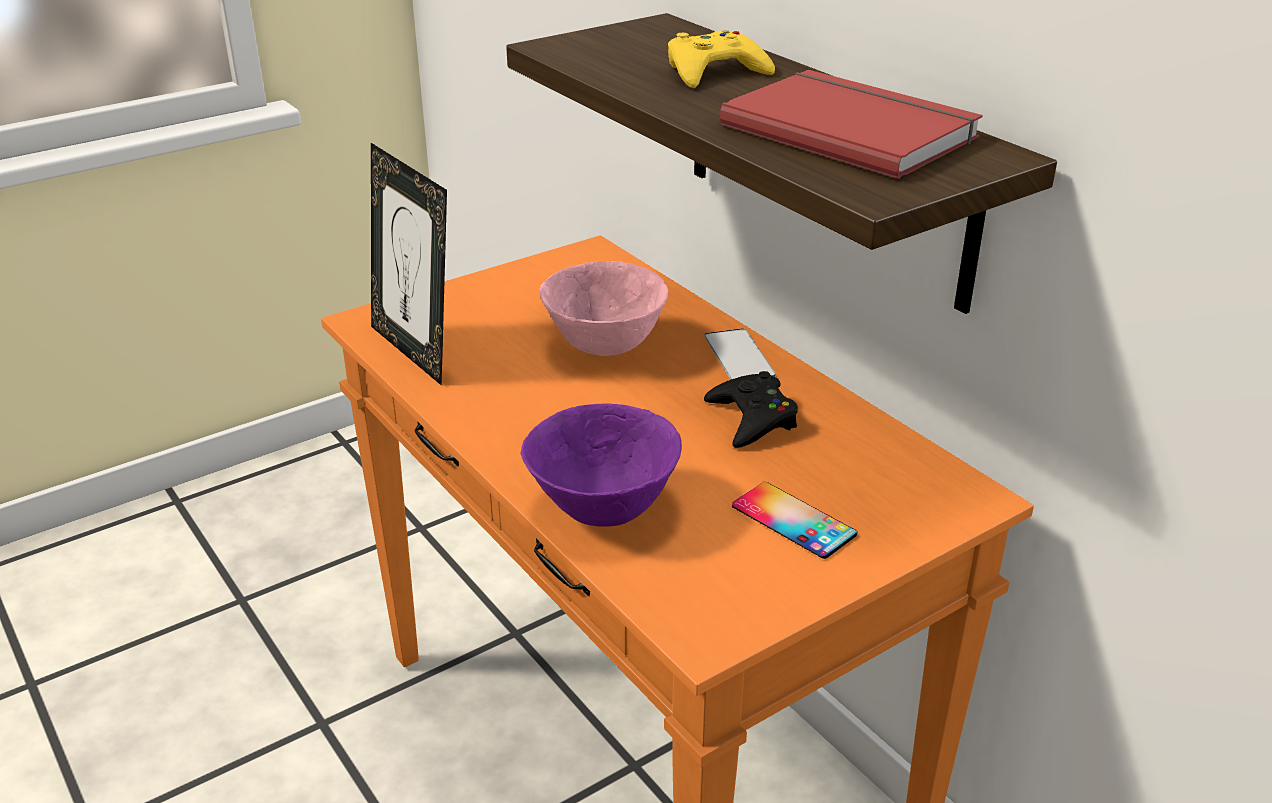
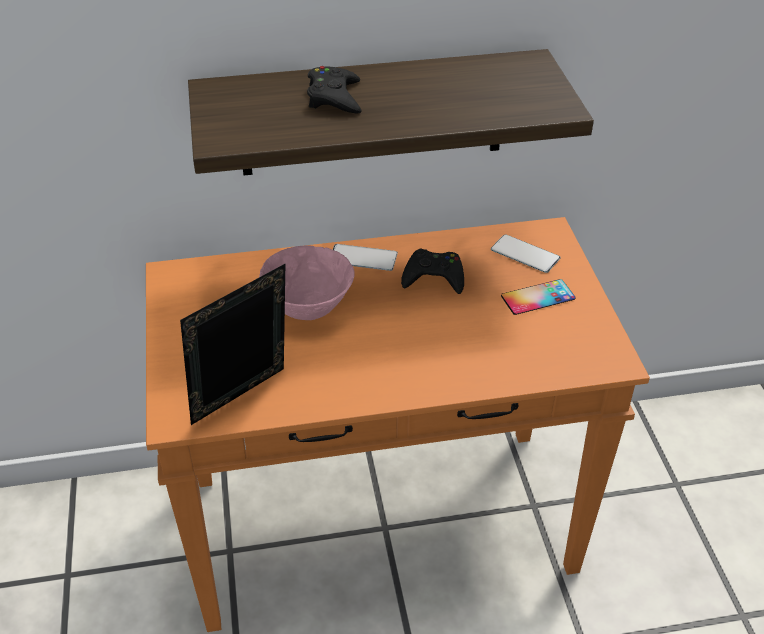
camera: 65 degrees left, 10 degrees up
picture frame [371,143,447,385] -> picture frame turned 150 degrees clockwise [180,264,285,425]
purple bowl [520,403,682,526] -> none
yellow game controller [668,30,775,88] -> black game controller [307,66,362,114]
red book [720,70,983,179] -> none
none -> phone [491,234,561,273]

